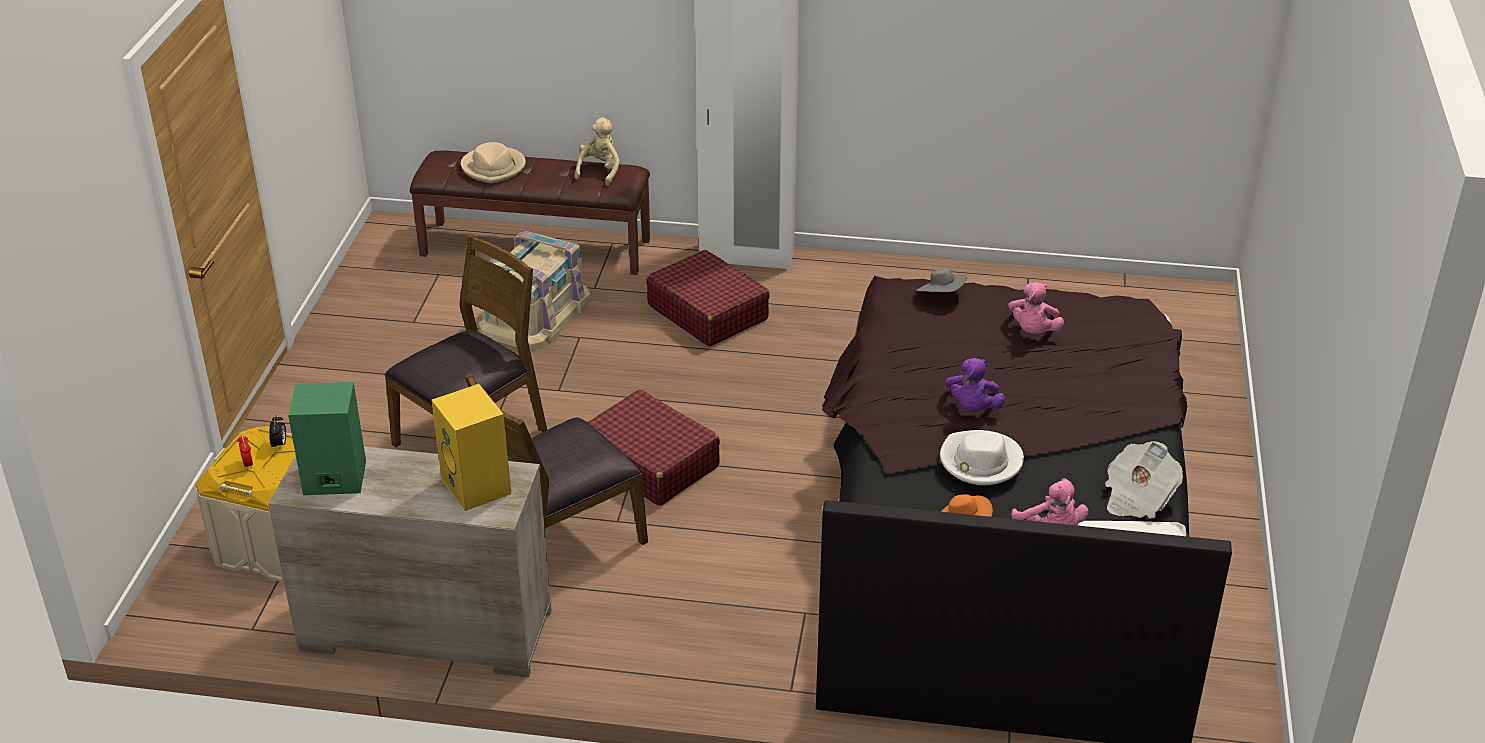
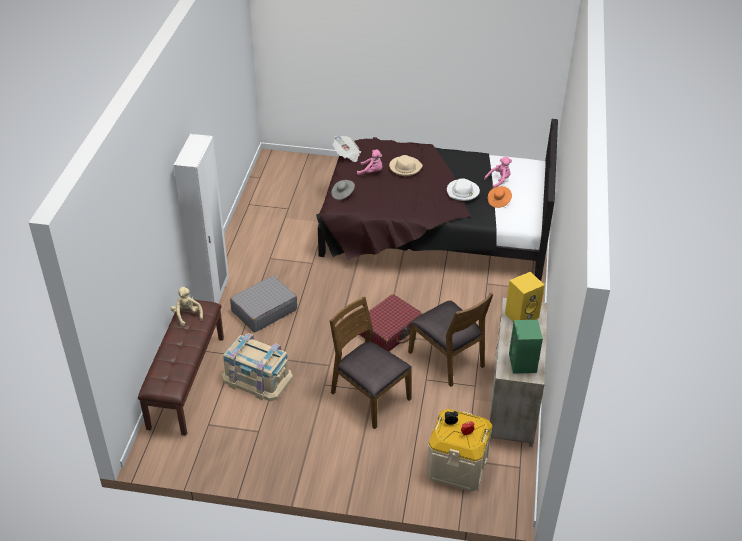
camera: 90 degrees left, 5 degrees up
beige hat [461,142,526,183] -> beige hat moved to [389,155,423,176]
beige plush toy [575,117,620,186] -> beige plush toy turned 45 degrees clockwise [171,287,203,327]
red suitcase [646,250,770,346] -> grey suitcase [230,276,297,332]
purple plush toy [945,358,1005,412] -> none
newspaper [1105,441,1183,519] -> newspaper moved to [333,136,361,162]

